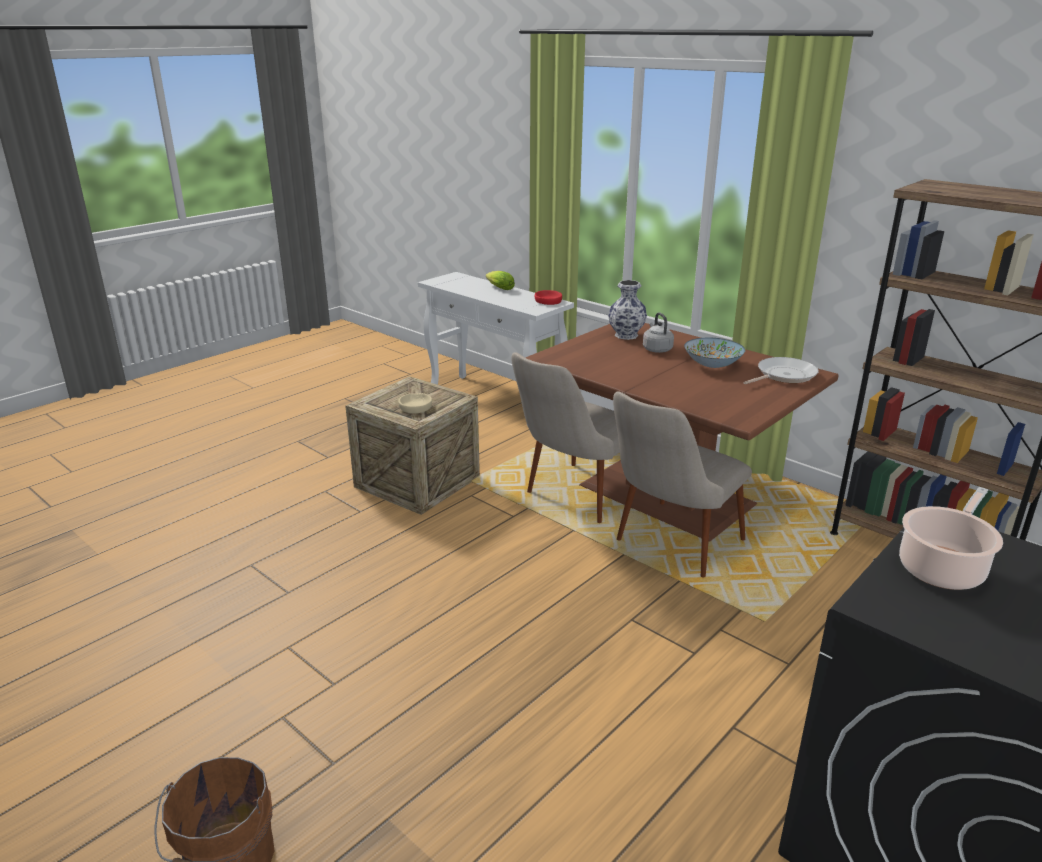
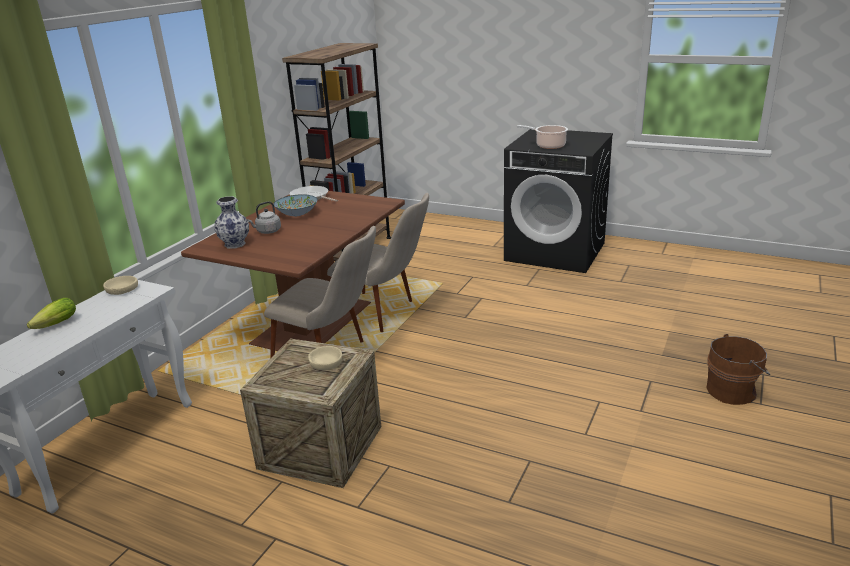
camera: 105 degrees left, 0 degrees up
red bowl [535,290,562,305] -> beige bowl [103,276,138,295]

